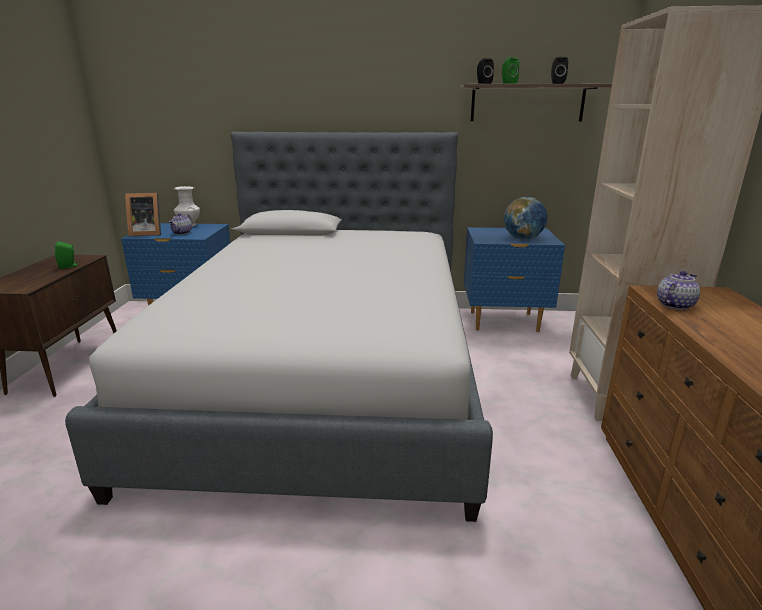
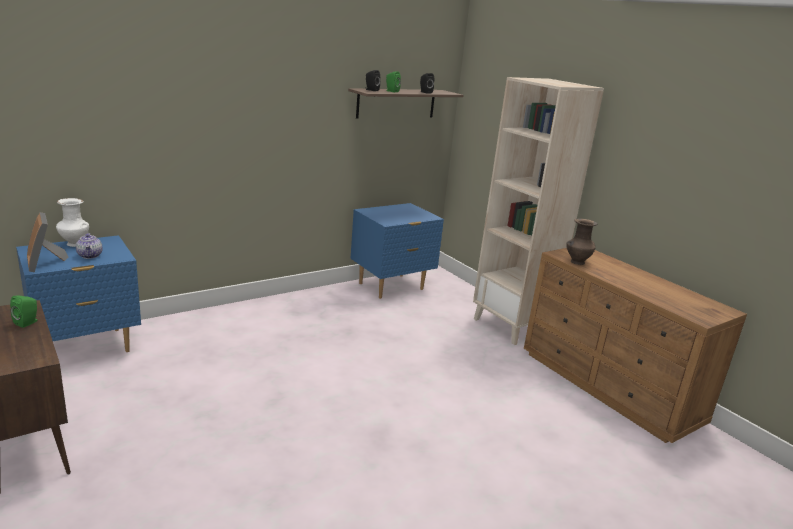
camera: 40 degrees left, 0 degrees up
bed [65,132,493,522] -> none
picture frame [125,193,161,236] -> picture frame turned 105 degrees clockwise [27,212,68,272]
globe [504,197,548,240] -> none
teapot [657,271,700,310] -> brown vase [567,219,597,265]

